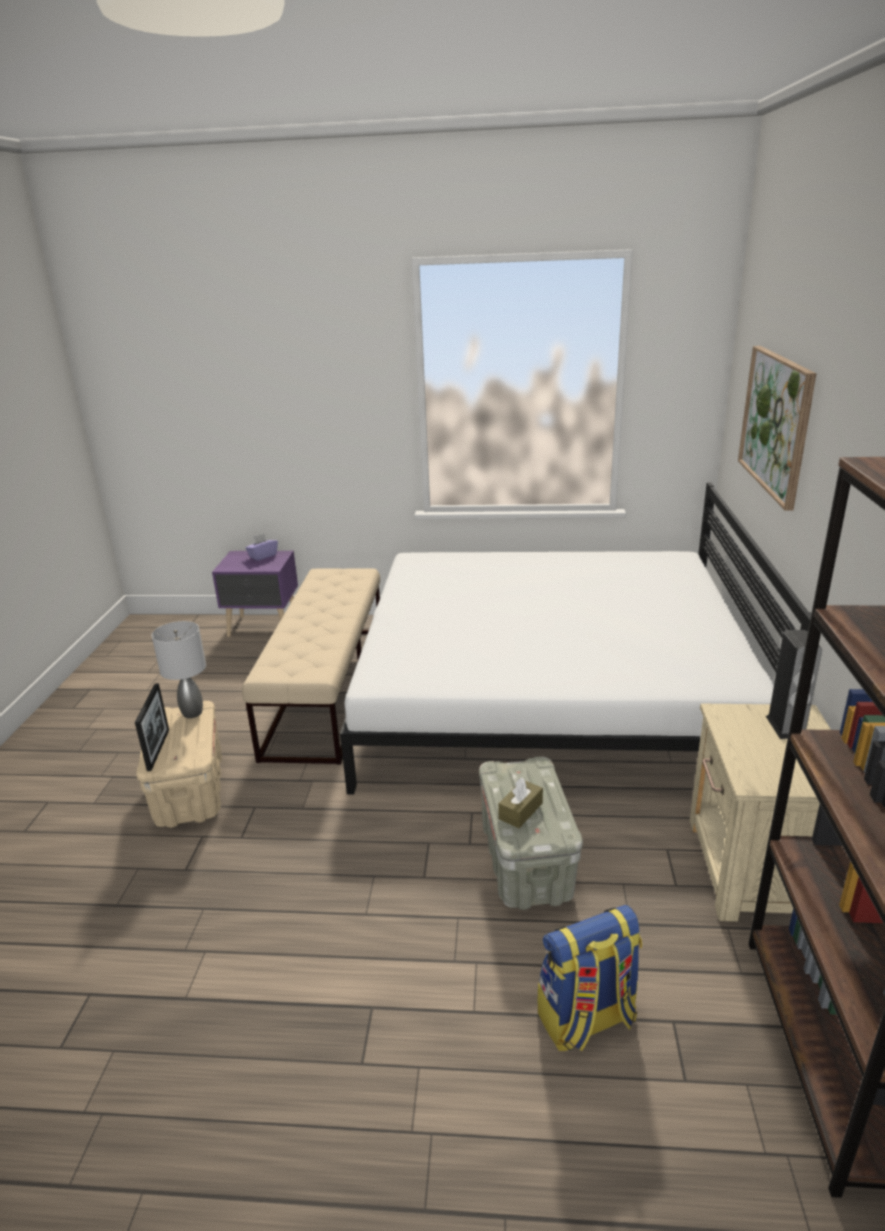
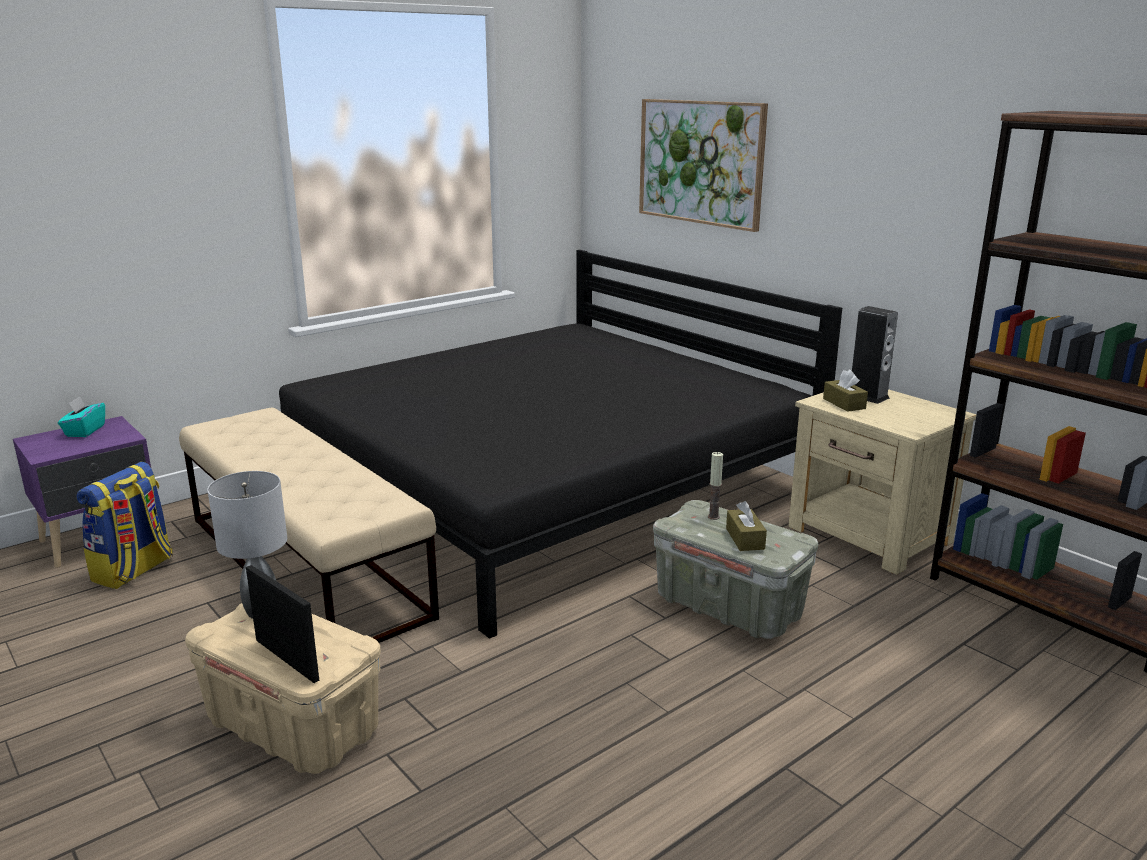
camera: 45 degrees left, 5 degrees down
purple tissue box [245,534,278,561] -> turquoise tissue box [58,397,105,437]
white bed [340,483,811,795] -> black bed [279,250,842,639]
backpack [538,905,642,1051] -> backpack moved to [76,462,173,589]
none -> candle [708,452,723,520]
none -> brown tissue box [823,370,868,412]

